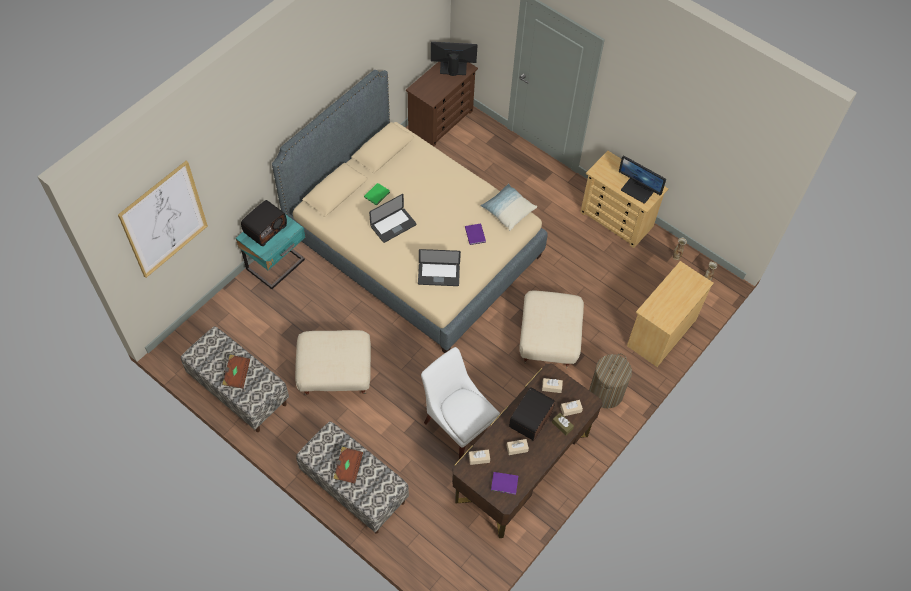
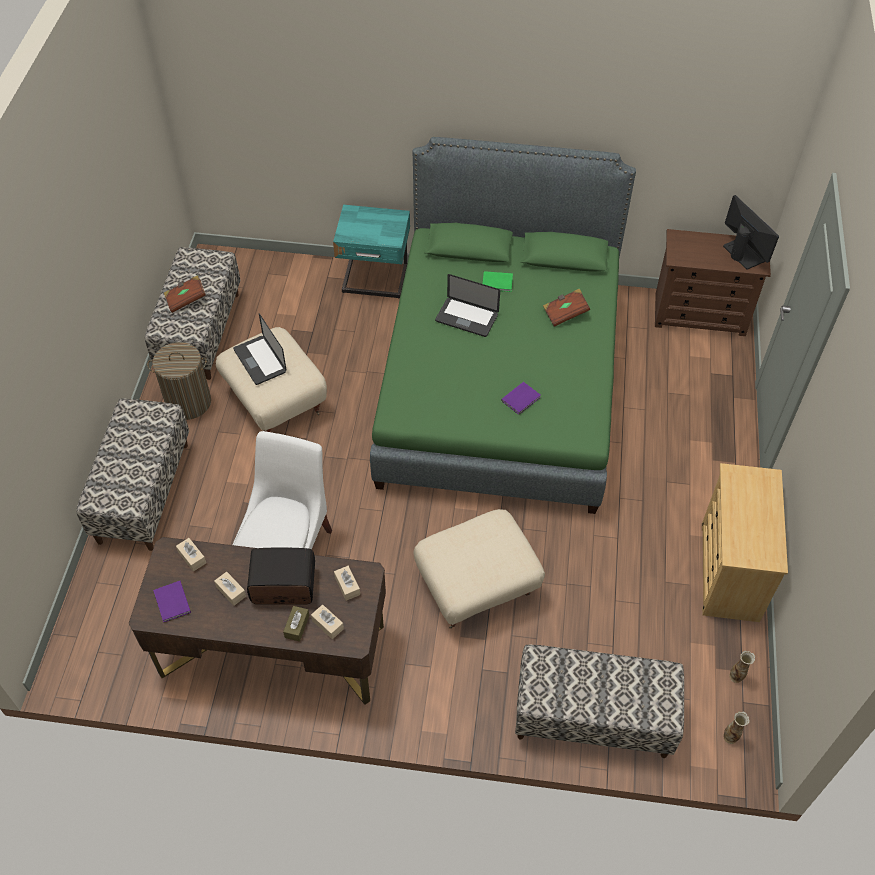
camera: 60 degrees right, 5 degrees down
picture [118,161,208,278] -> none
radio [241,200,287,246] -> none
beige bed [272,70,548,353] -> green bed [370,137,636,514]
brown book [333,447,363,484] -> brown book moved to [543,288,590,327]
laptop [418,249,461,286] -> laptop moved to [233,314,286,385]
pillow [480,183,537,231] -> none
laundry basket [589,354,632,408] -> laundry basket moved to [147,342,211,420]
monitor [619,155,666,204] -> none
beige dresser [627,261,714,367] -> bench [515,644,684,758]

